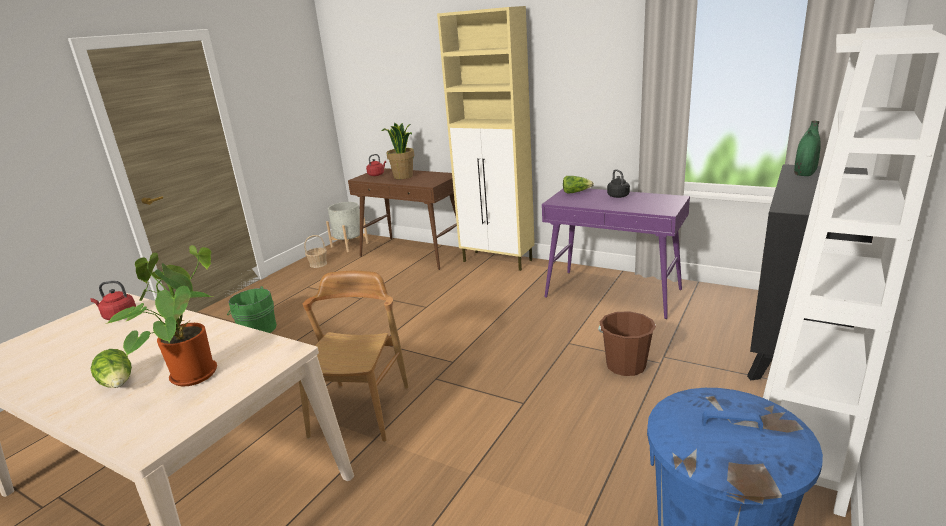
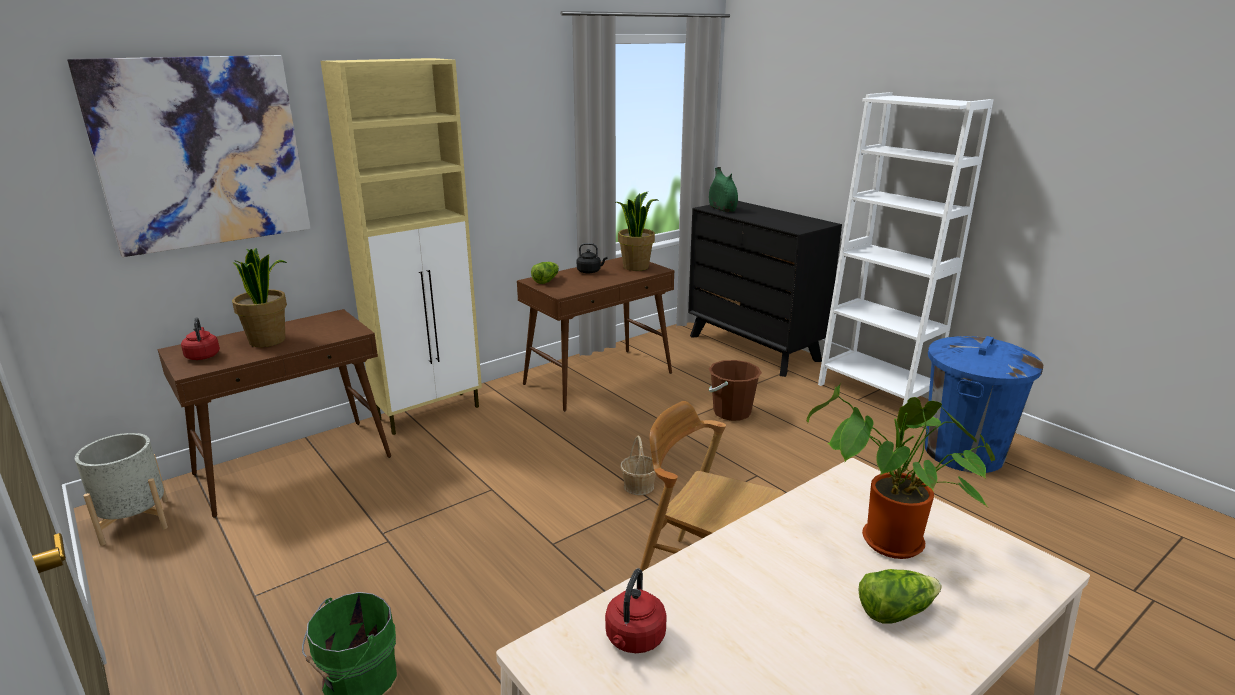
camera: 70 degrees left, 0 degrees up
basket [304,235,327,268] -> basket moved to [620,435,656,495]
purple console table [542,188,690,319] -> brown console table [517,257,674,411]
none -> picture [67,55,311,257]
none -> potted plant [616,192,658,271]

